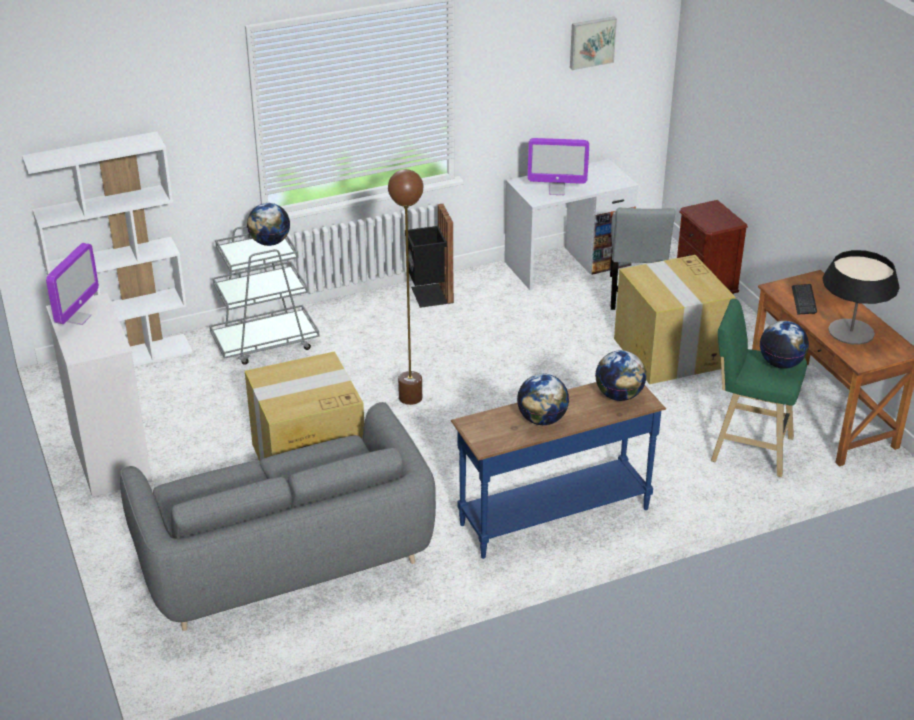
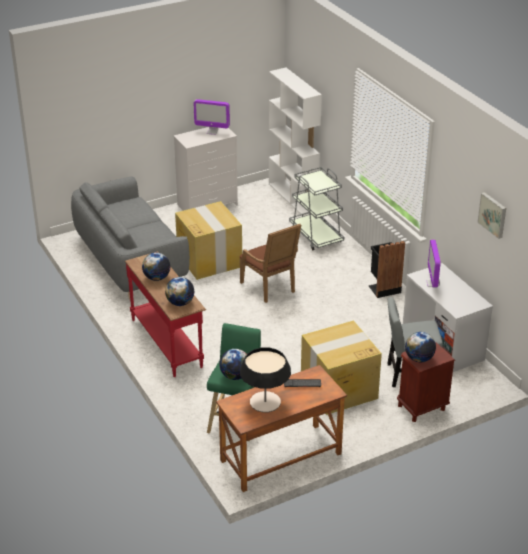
camera: 85 degrees right, 0 degrees up
globe [247,203,290,246] -> globe moved to [405,332,436,362]
brown floor lamp [388,169,423,405] -> brown armchair [239,224,301,303]
blue console table [451,382,666,559] -> red console table [125,251,206,377]

